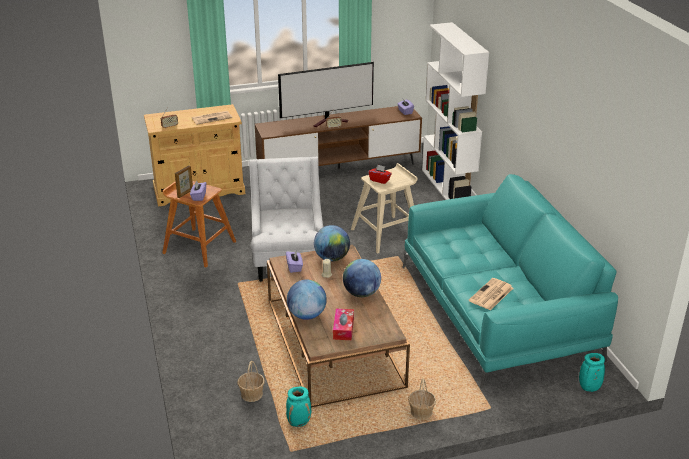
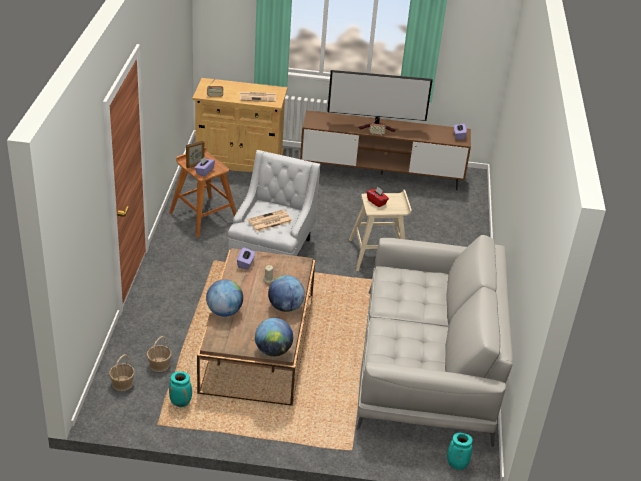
camera: 20 degrees right, 5 degrees up
globe [314,225,350,261] -> globe moved to [255,318,293,357]
tissue box [333,308,354,340] -> none
turquoise sofa [402,174,618,388] -> grey sofa [356,235,513,447]
basket [408,378,436,420] -> basket moved to [109,354,135,391]
white bookcase [422,22,489,200] -> none
newspaper [469,278,513,311] -> newspaper moved to [247,210,292,232]

